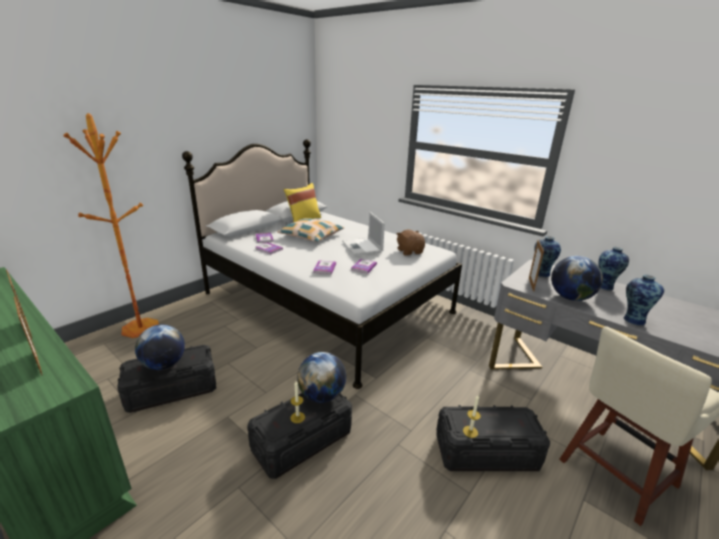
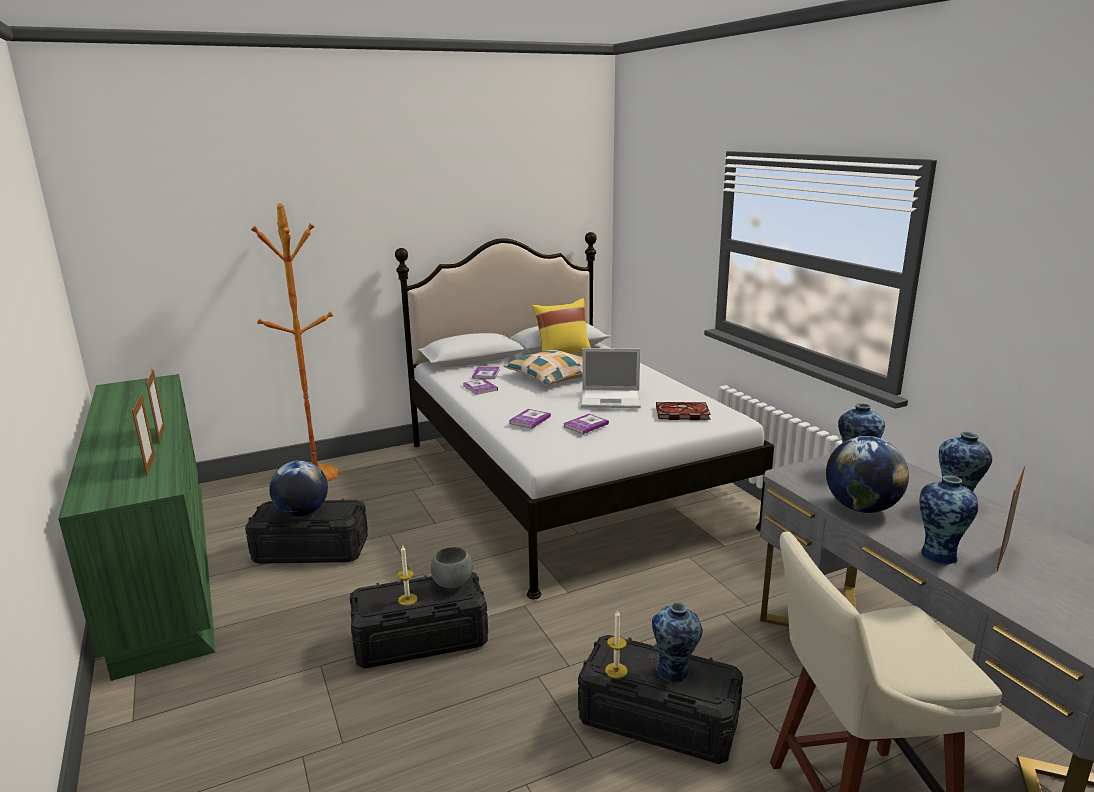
camera: 25 degrees right, 5 degrees down
globe [297,352,346,403] -> grey bowl [431,547,473,588]
laptop [342,212,385,256] -> laptop turned 90 degrees counterclockwise [581,348,641,408]
brown plush toy [396,230,425,256] -> book [656,402,711,420]
picture frame [529,240,544,292] -> picture frame moved to [996,466,1025,572]
none -> vase [652,602,703,683]

